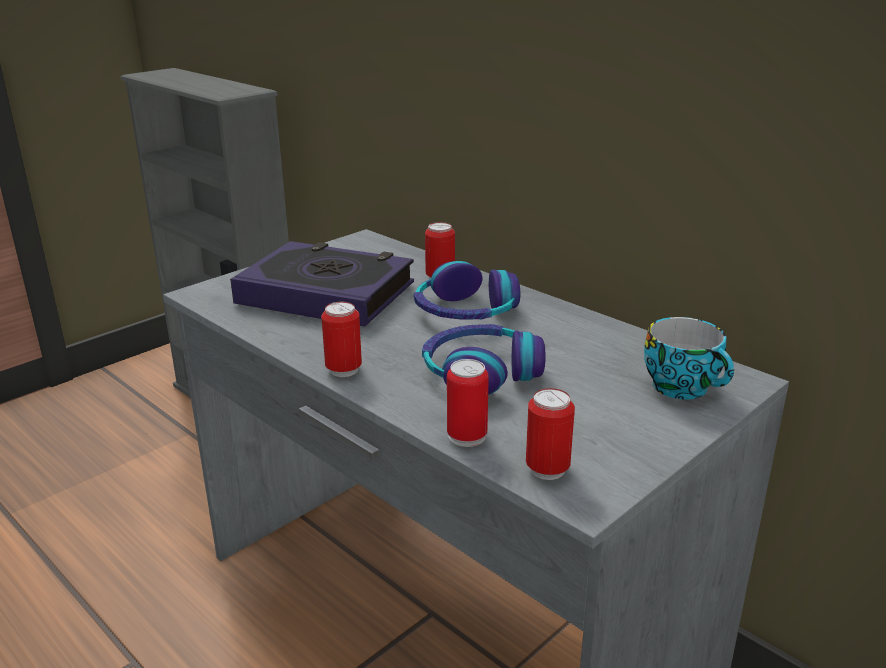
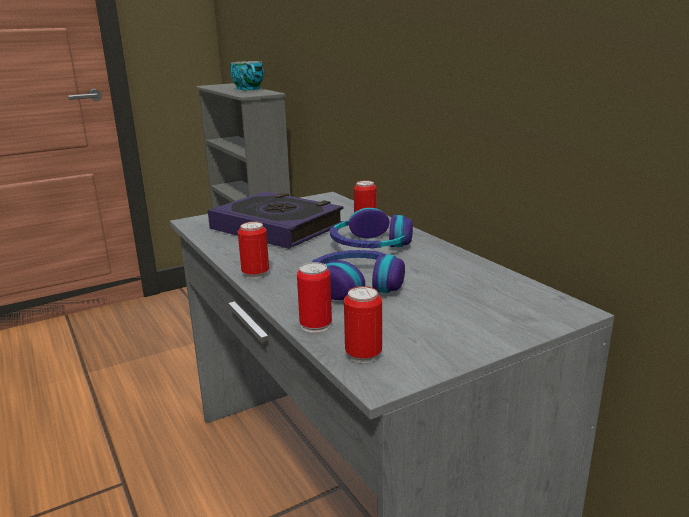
camera: 15 degrees right, 5 degrees down
cup [644,317,734,400] -> cup moved to [230,61,264,90]

